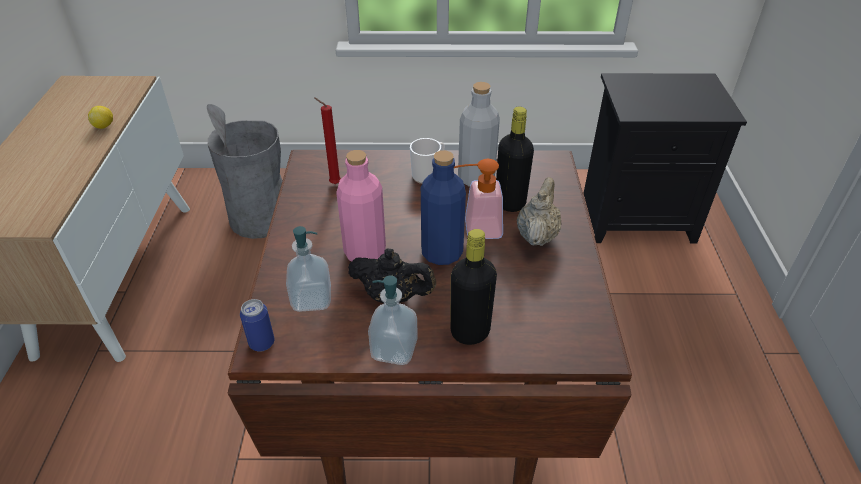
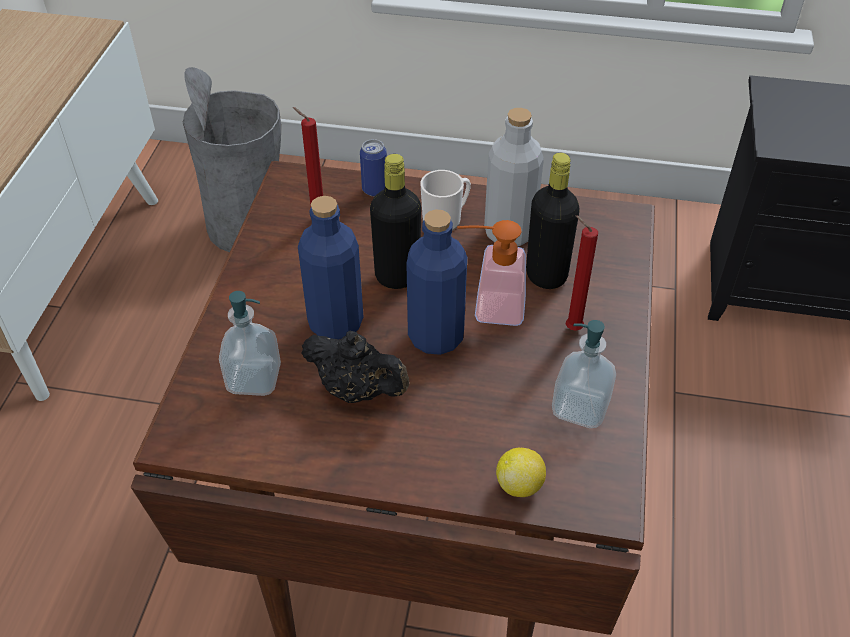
camera: 10 degrees right, 5 degrees up
lemon [88,106,113,129] -> lemon moved to [496,448,546,497]
can [240,299,274,352] -> can moved to [360,139,387,196]
pink bottle [336,150,386,261] -> blue bottle [298,196,363,339]
soap dispenser [368,276,418,365] -> soap dispenser moved to [552,320,616,428]
black bottle [450,229,497,345] -> black bottle moved to [370,154,421,289]
beige teapot [517,177,562,246] -> red candle [566,215,598,331]

